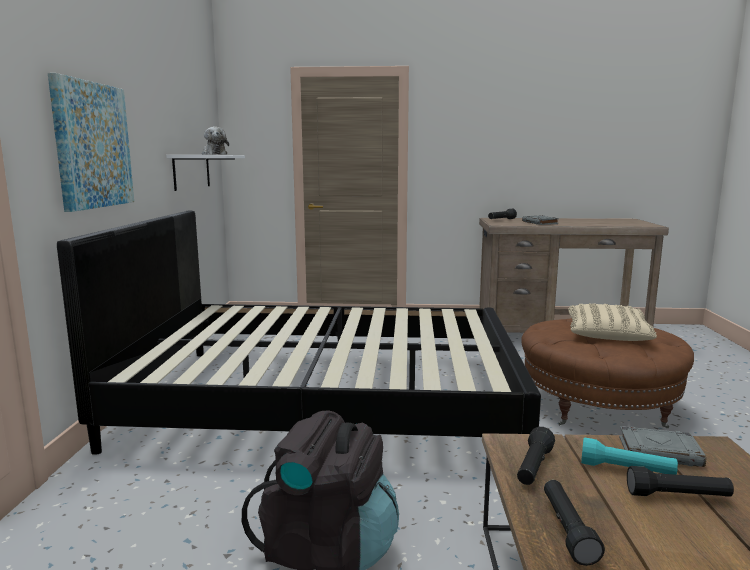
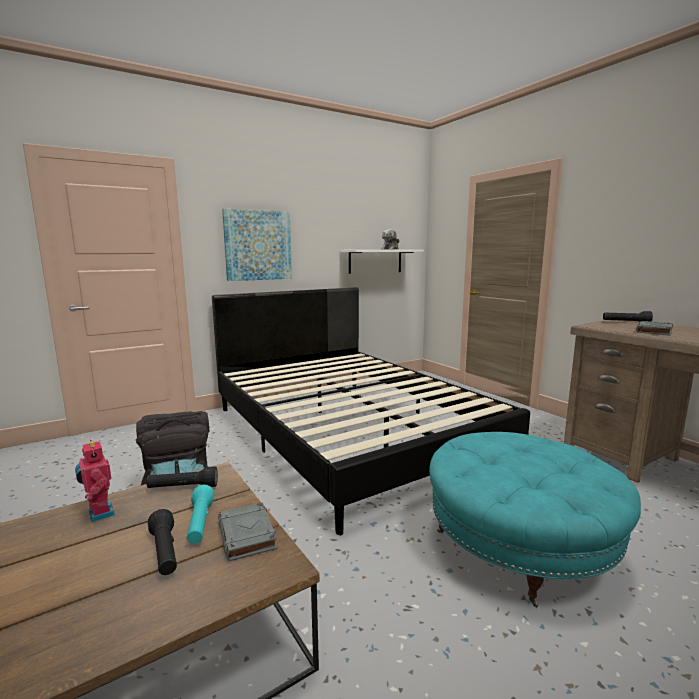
camera: 55 degrees right, 0 degrees up
brown ottoman [521,318,694,429] -> turquoise ottoman [429,432,641,608]
black flashlight [544,480,605,566] -> toy robot [75,440,115,522]
beige pillow [568,303,657,341] -> none

